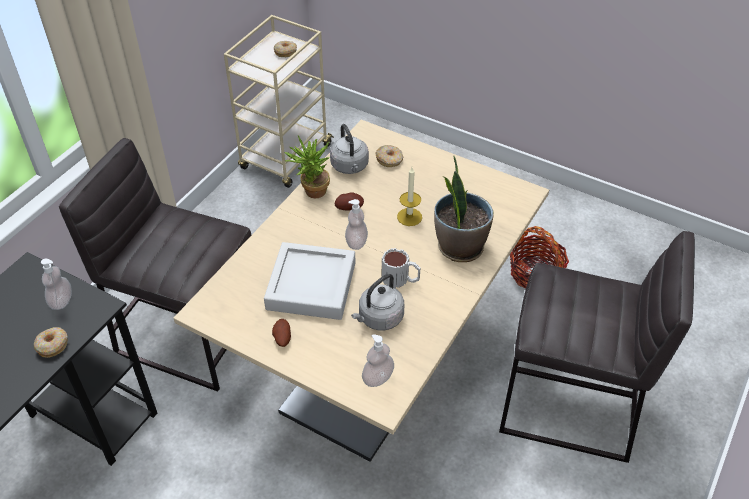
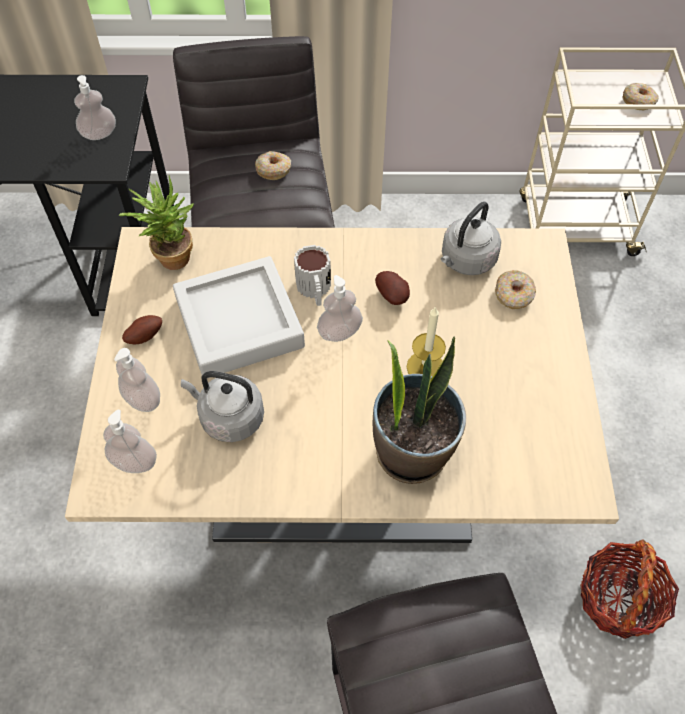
camera: 60 degrees right, 10 degrees up
donut [34,327,68,358] -> donut moved to [255,151,291,180]
potted plant [284,136,330,198] -> potted plant moved to [119,175,194,270]
mug [382,248,421,288] -> mug moved to [294,245,331,306]
none -> soap dispenser [114,348,160,412]

